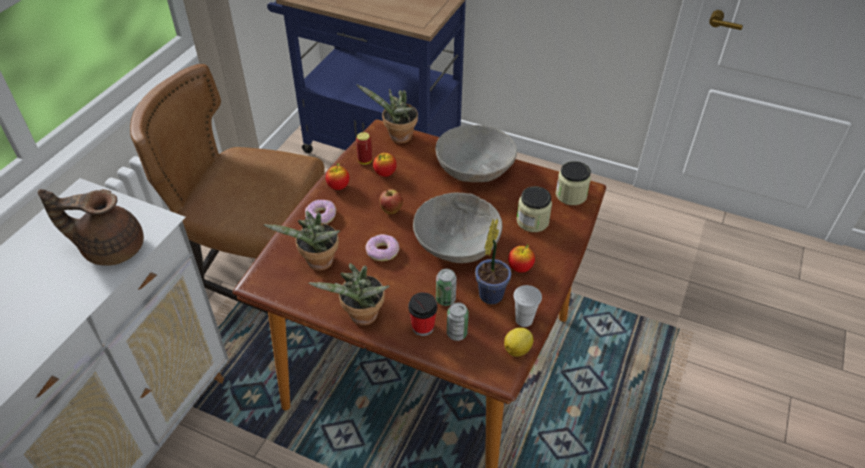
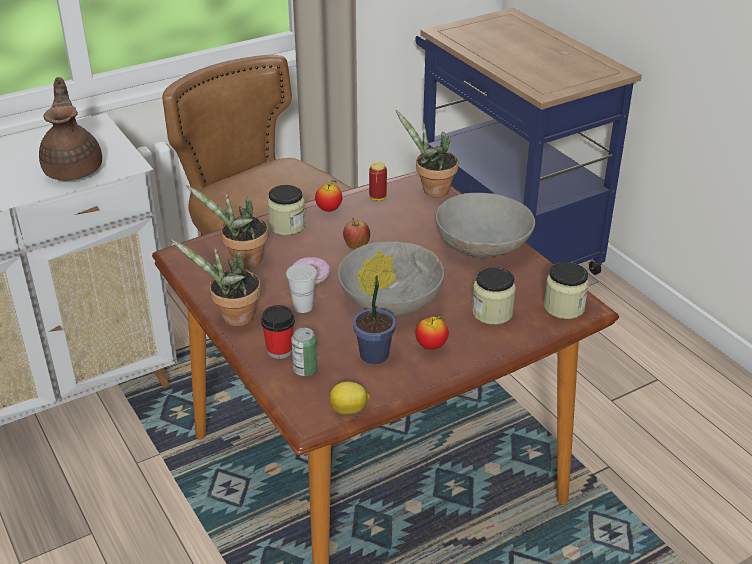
camera: 35 degrees right, 10 degrees down
brown teapot [38,189,144,266] -> brown teapot turned 45 degrees clockwise [39,77,102,181]
donut [305,200,337,224] -> jar [267,185,306,236]
apple [373,153,397,177] -> none
can [436,269,457,306] -> none
white cup [514,285,542,327] -> white cup moved to [286,264,317,313]

